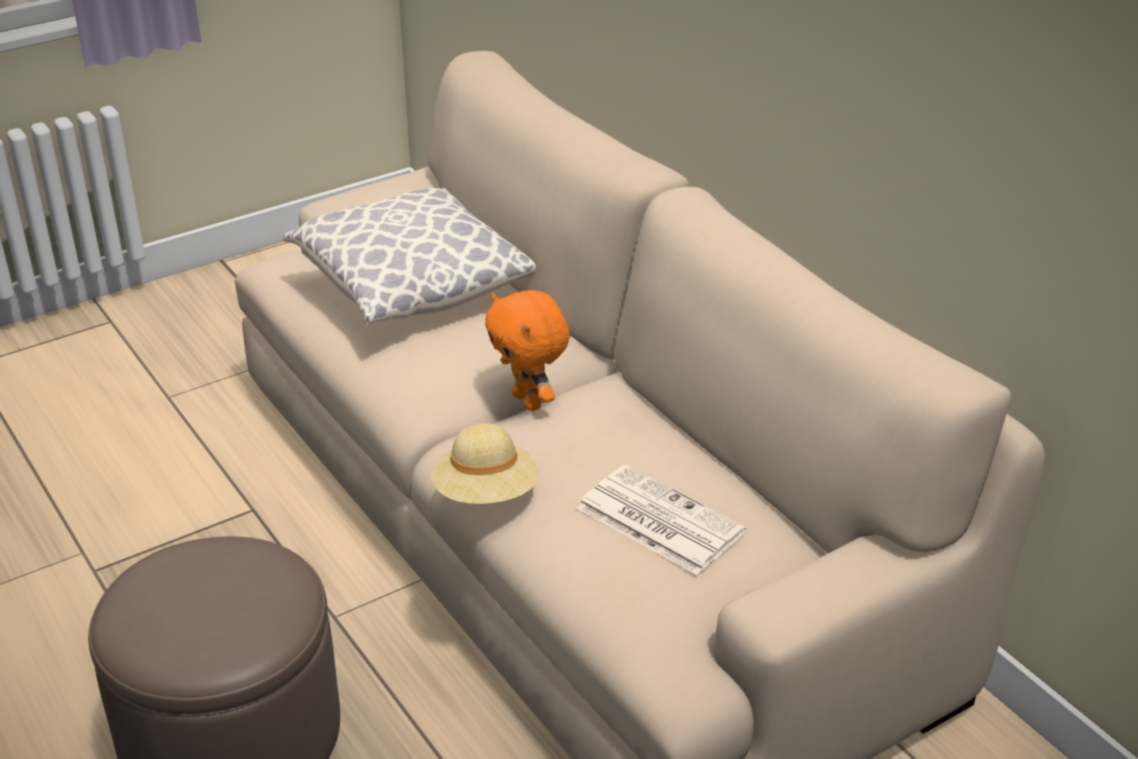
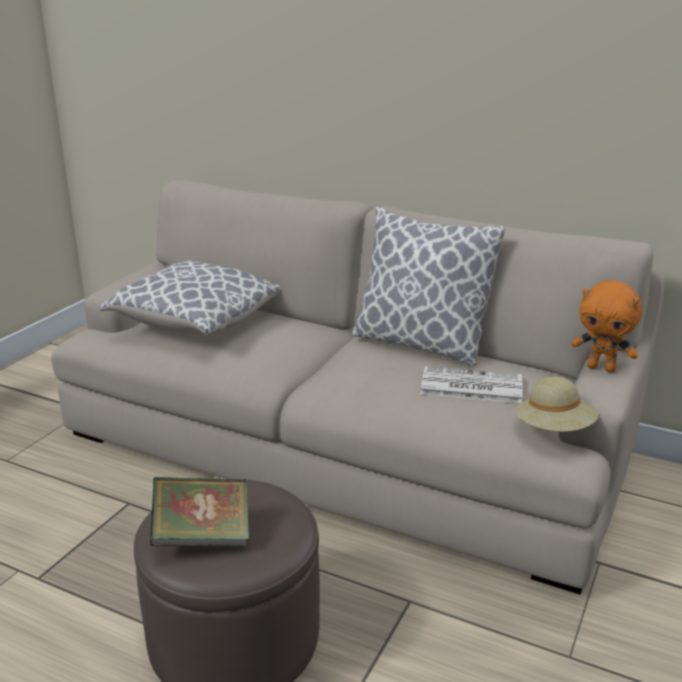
camera: 30 degrees left, 10 degrees down
beige hat [431,423,539,504] -> beige hat moved to [516,376,599,432]
orange plush toy [485,290,570,411] -> orange plush toy moved to [571,281,642,373]
none -> book [150,477,249,547]
none -> pillow [352,207,506,366]

